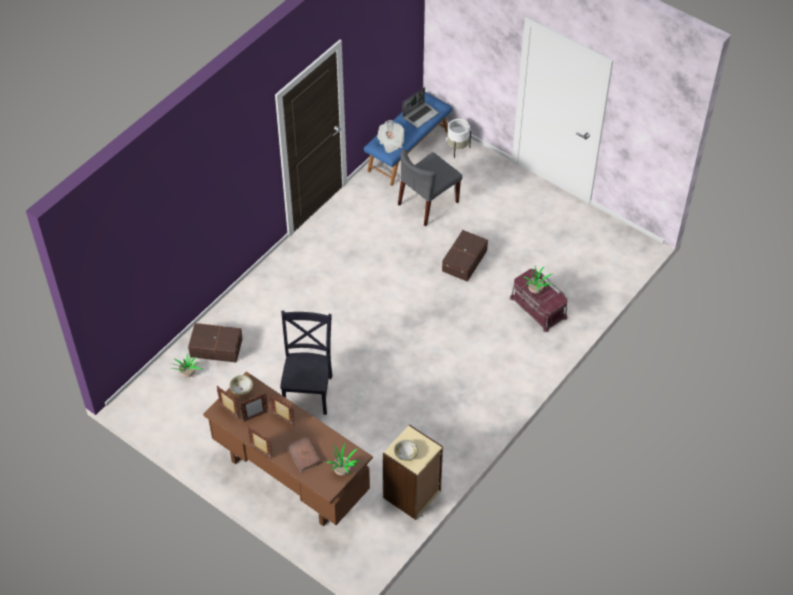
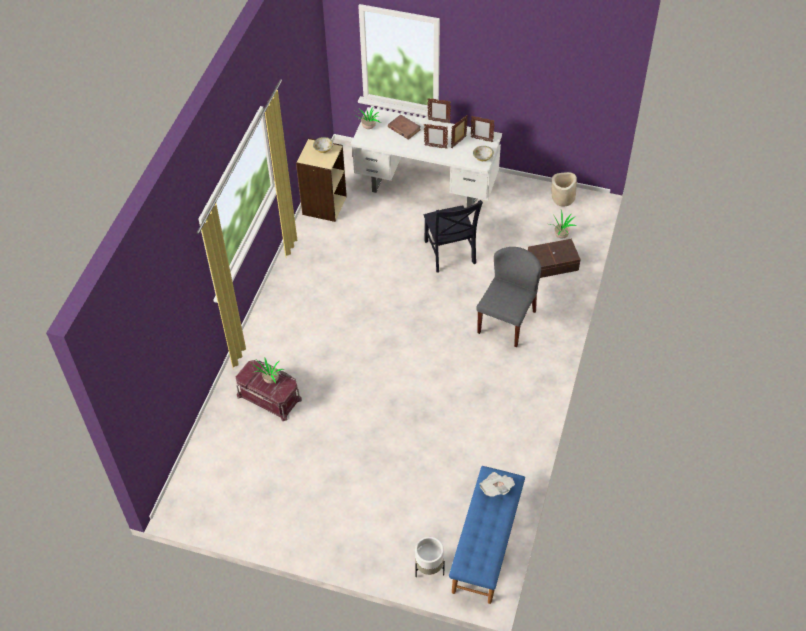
camera: 160 degrees right, 0 degrees up
brown desk [203,371,373,527] -> white desk [351,107,502,207]
grey chair [398,149,462,227] -> grey chair moved to [476,247,541,348]
laptop [402,87,439,128] -> none
brown storage box [442,230,488,282] -> none
none -> beige planter [551,172,577,207]

